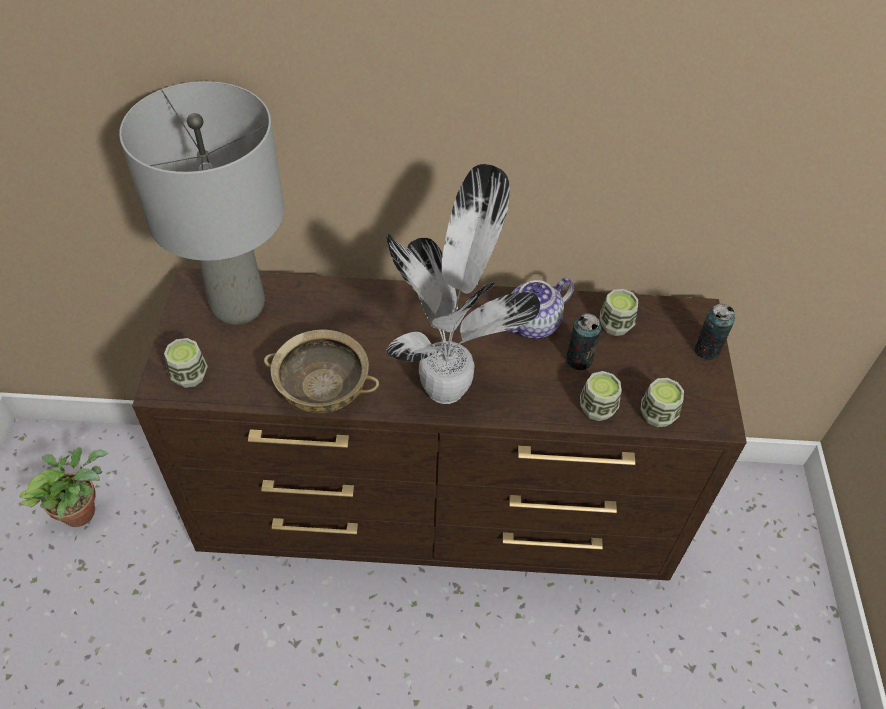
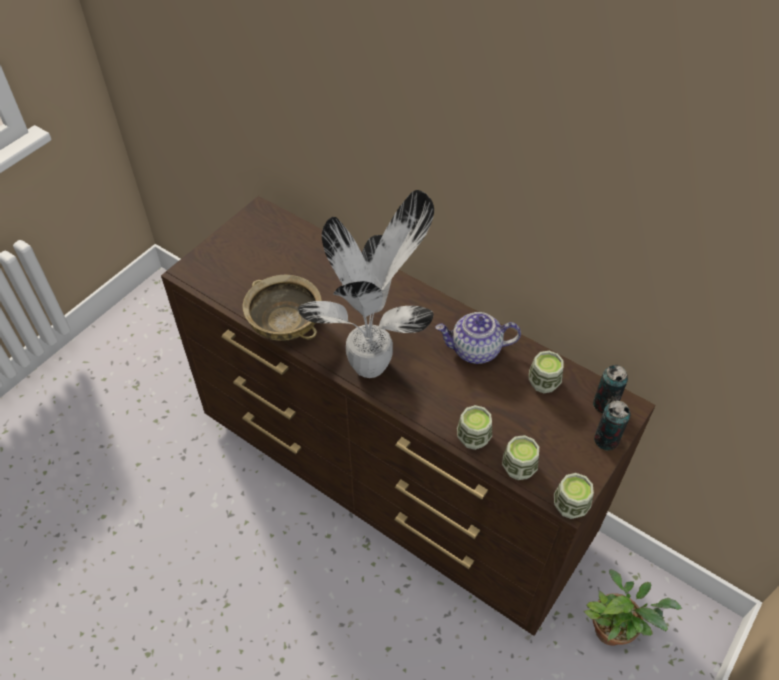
camera: 35 degrees right, 0 degrees up
potted plant [19,447,109,527] -> potted plant moved to [584,569,682,646]
grey table lamp [119,81,284,325] -> none
cup [164,338,208,388] -> cup moved to [554,473,594,519]
can [566,313,601,370] -> can moved to [593,365,628,414]

